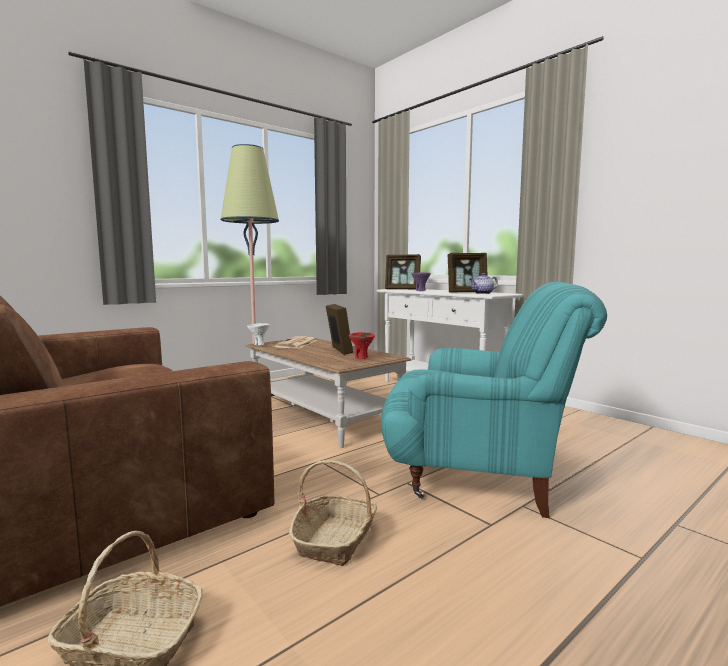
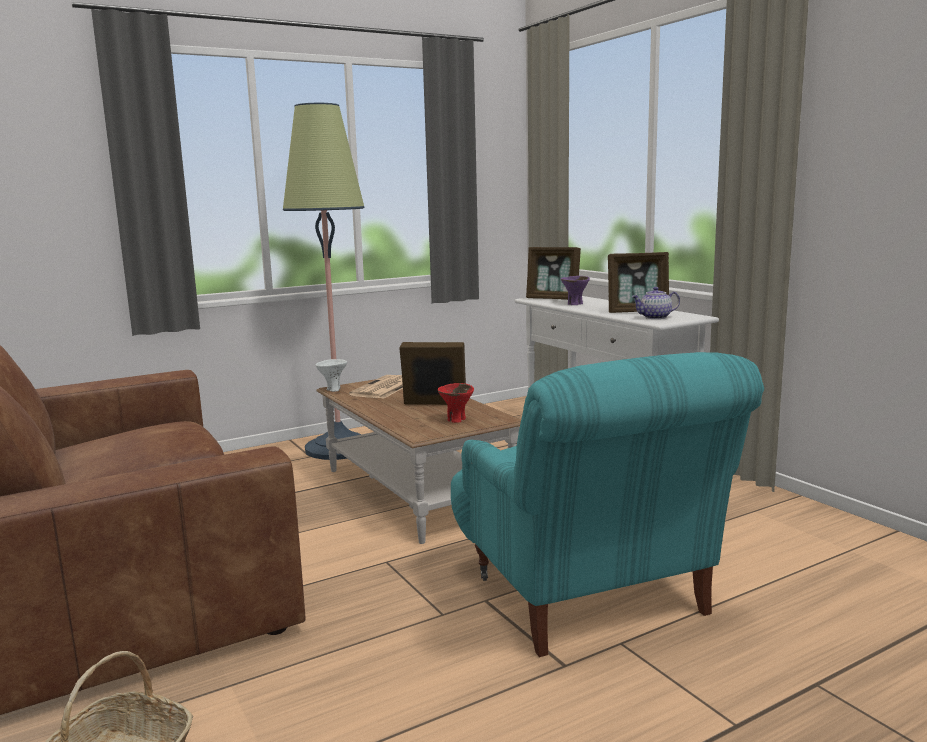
camera: 10 degrees right, 5 degrees up
basket [289,460,377,566] -> none
picture frame [326,304,353,355] -> picture frame turned 75 degrees counterclockwise [400,342,466,405]
turquoise armchair [381,282,607,518] -> turquoise armchair turned 45 degrees clockwise [451,352,764,657]

